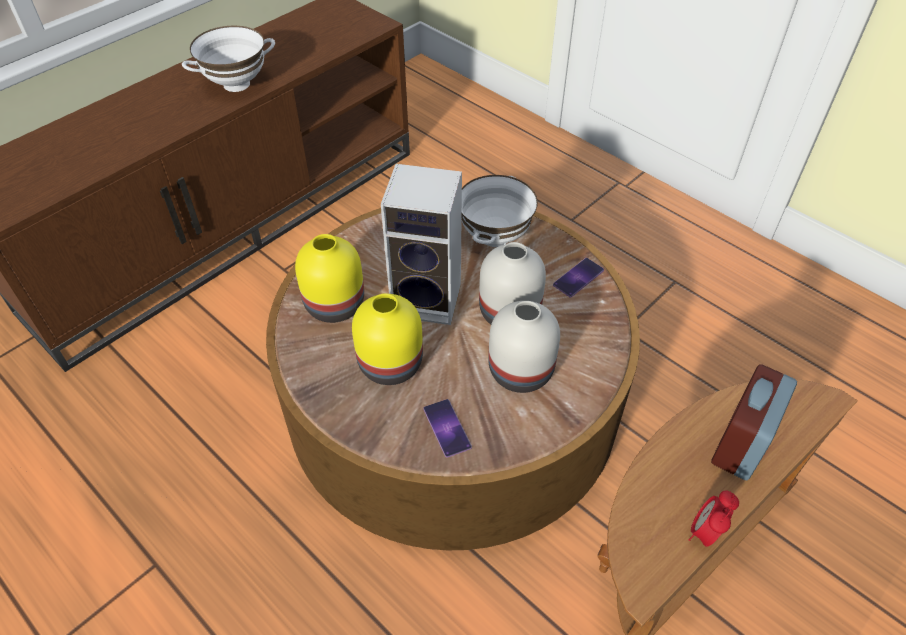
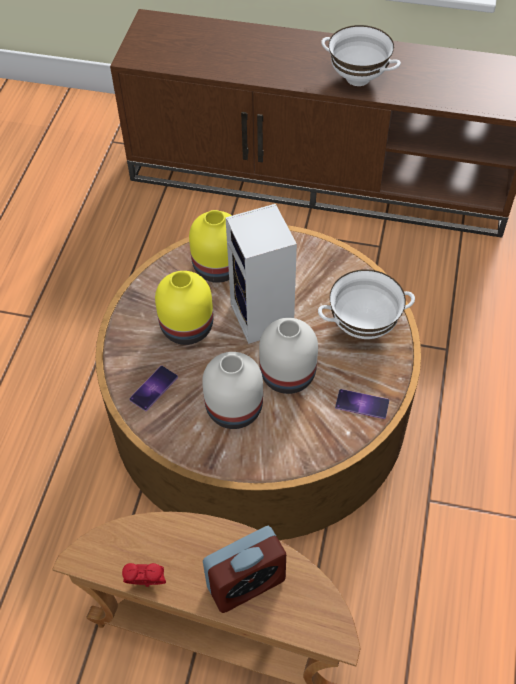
camera: 60 degrees right, 5 degrees up
alarm clock [711,364,797,480] -> alarm clock turned 150 degrees clockwise [203,526,286,613]

